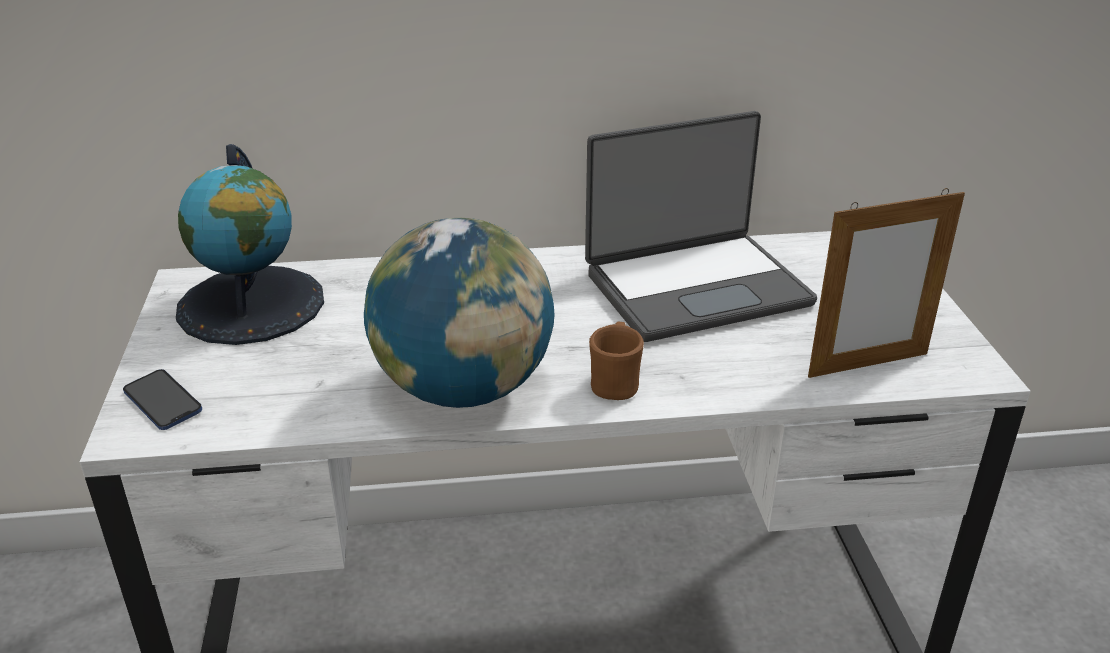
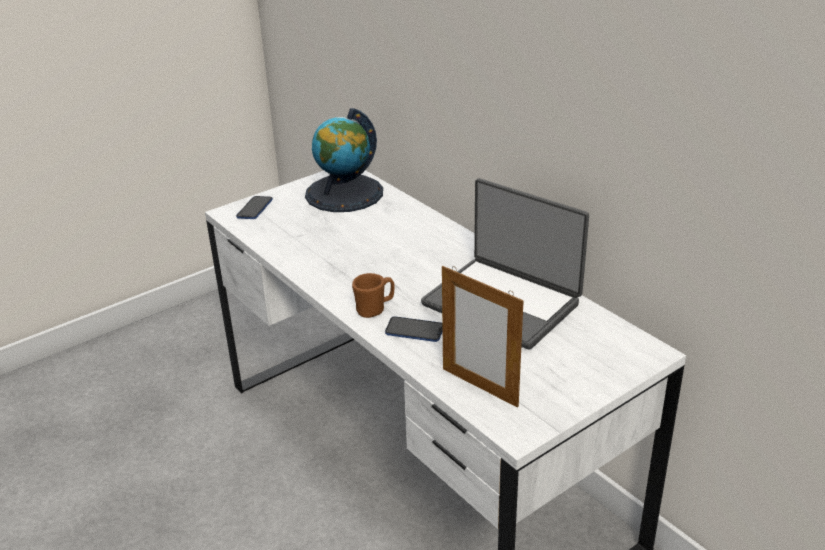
camera: 60 degrees right, 0 degrees up
globe [364,218,555,408] -> none
none -> phone [385,316,443,342]

